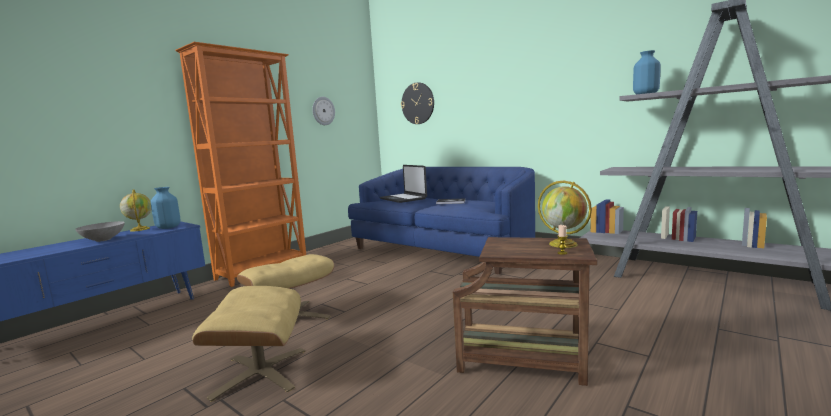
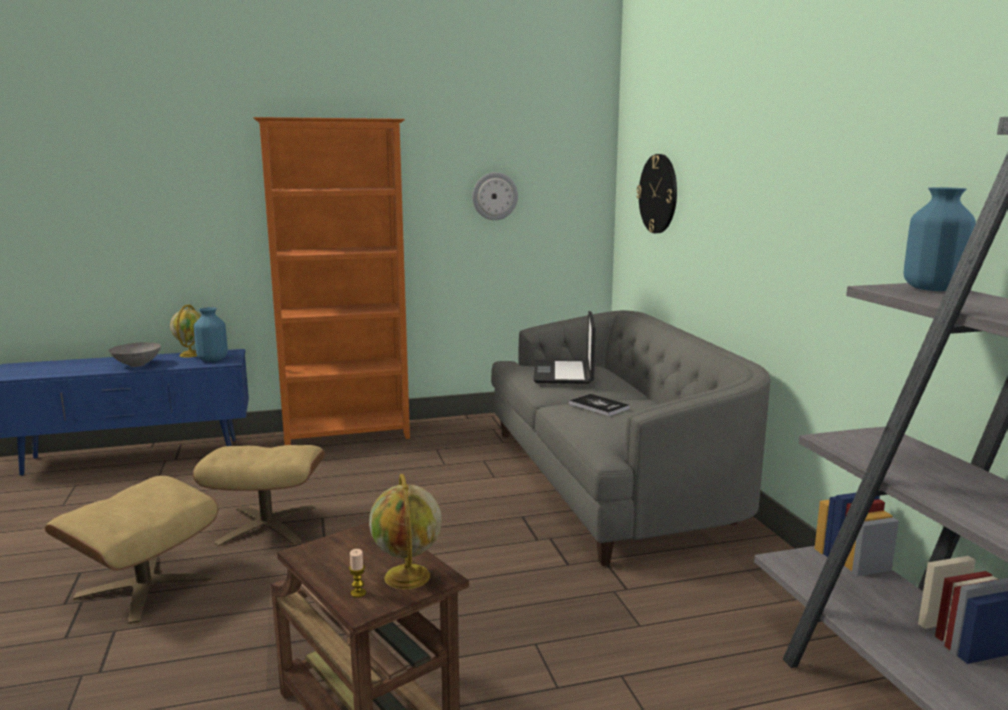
camera: 35 degrees right, 5 degrees up
blue sofa [348,167,535,274] -> grey sofa [491,310,770,566]

